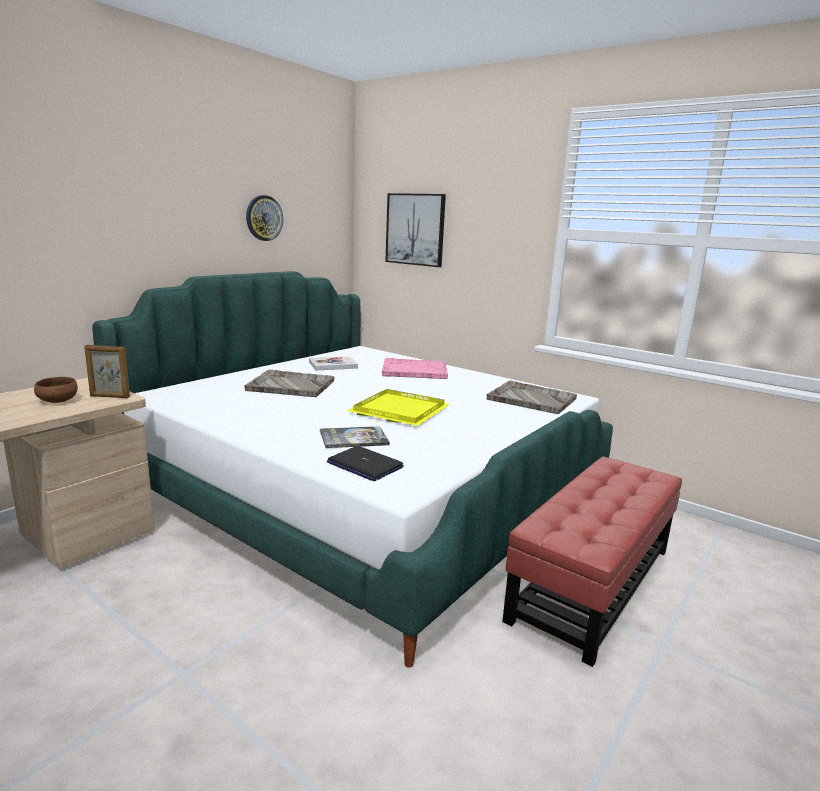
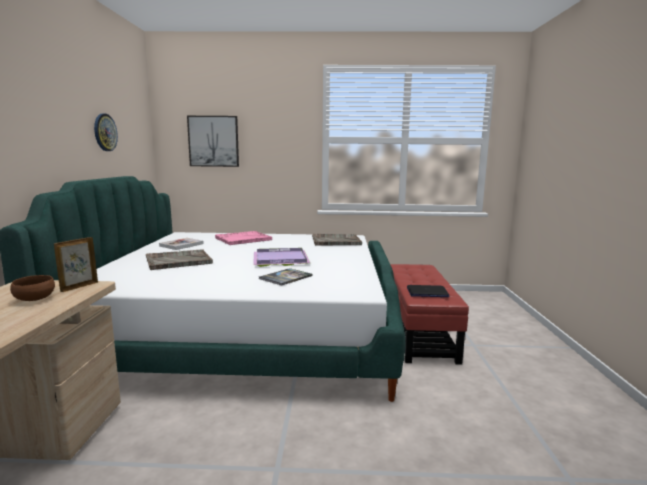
camera: 35 degrees left, 5 degrees down
picture frame [84,345,130,398] -> picture frame turned 150 degrees clockwise [54,237,98,292]
laptop [327,446,404,481] -> laptop moved to [407,285,449,297]
yellow tray [347,389,450,426] -> purple tray [253,248,310,267]

